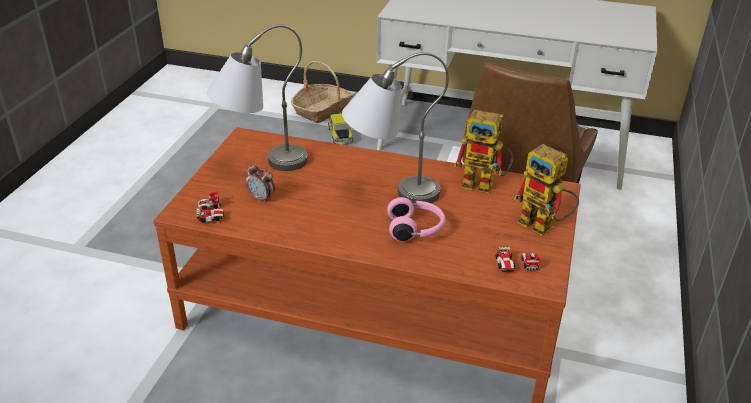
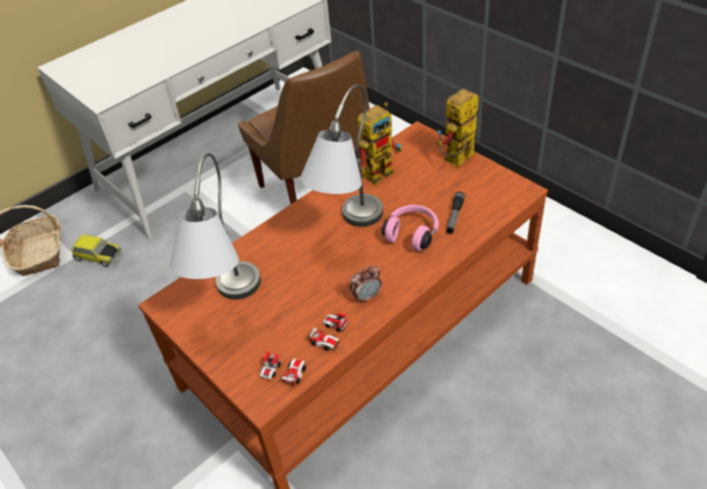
camera: 55 degrees left, 10 degrees up
alarm clock [246,163,275,203] -> alarm clock moved to [350,266,382,304]
toy car [496,247,540,272] -> toy car moved to [308,313,348,351]
toy robot [514,144,579,236] -> toy robot turned 150 degrees clockwise [436,88,479,167]
none -> flashlight [447,192,465,233]

